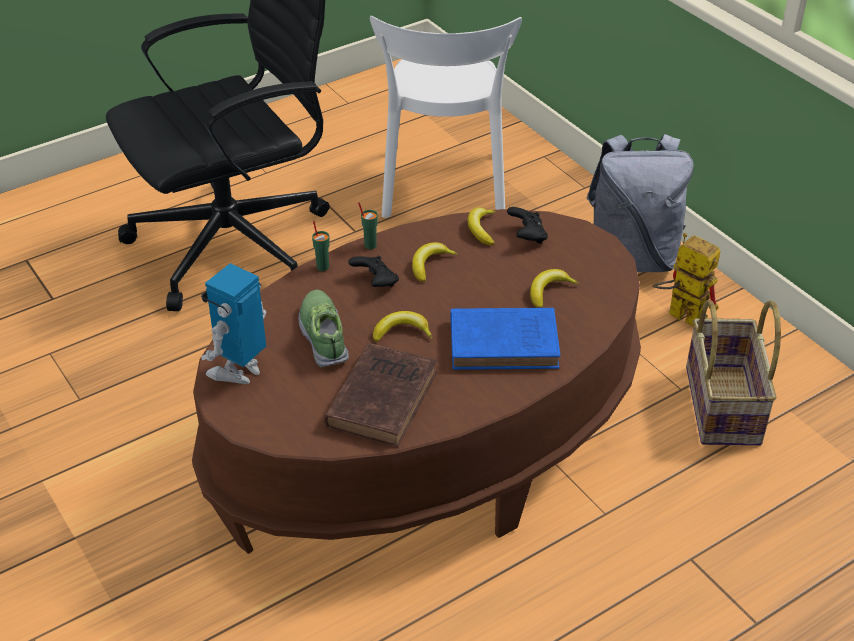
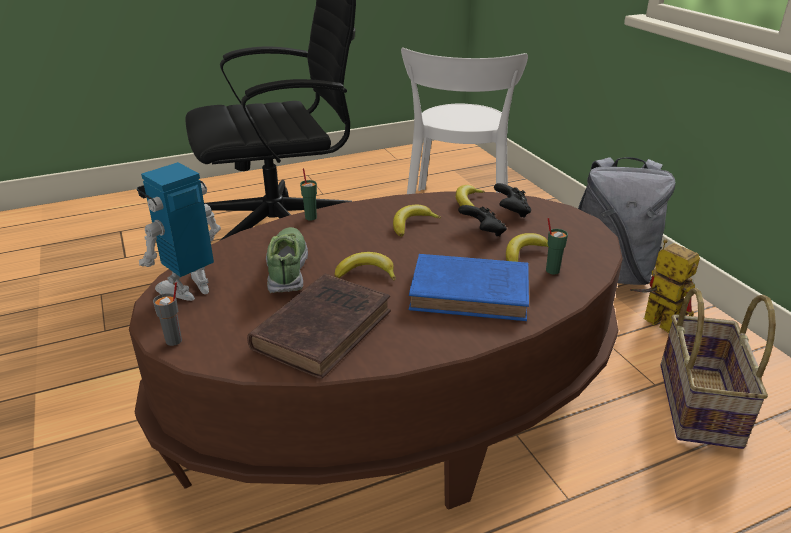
camera: 10 degrees right, 10 degrees down
black game controller [348,255,399,287] -> black game controller moved to [458,205,507,237]
green cup [358,203,378,249] -> green cup moved to [546,218,568,274]
none -> grey cup [153,282,182,346]

